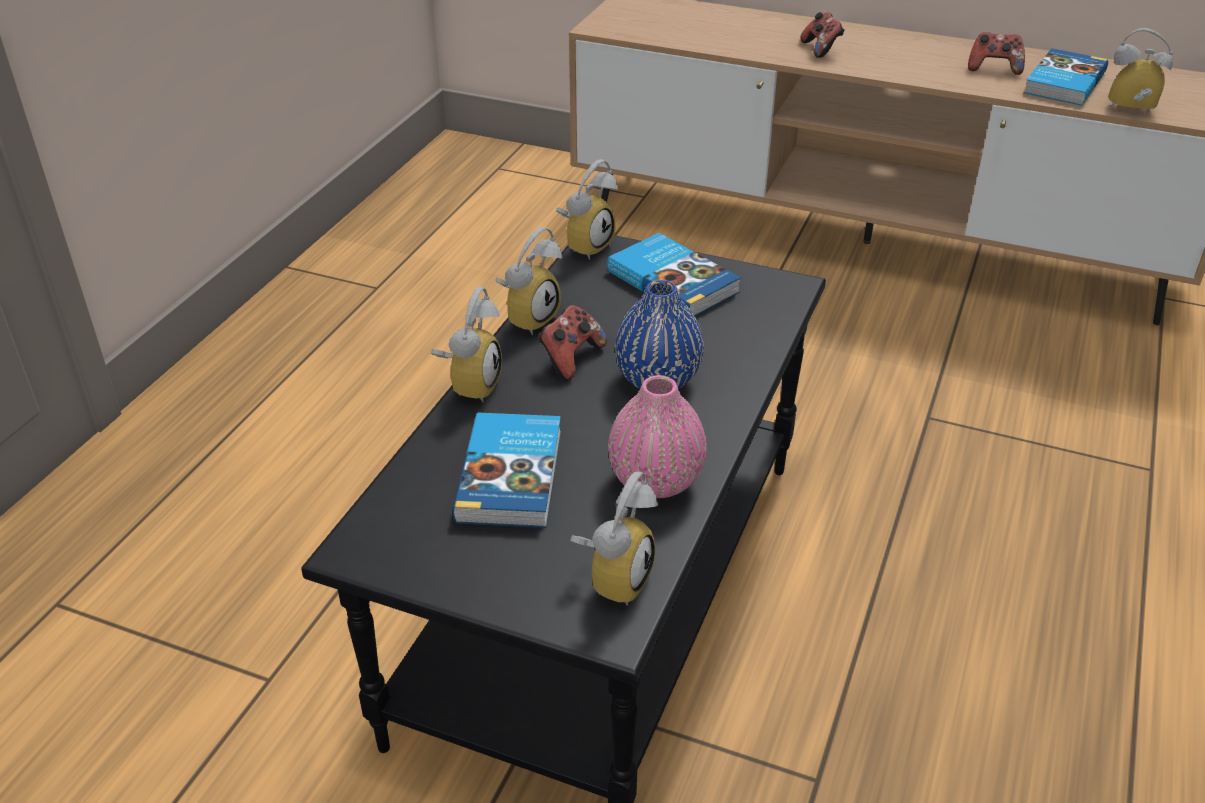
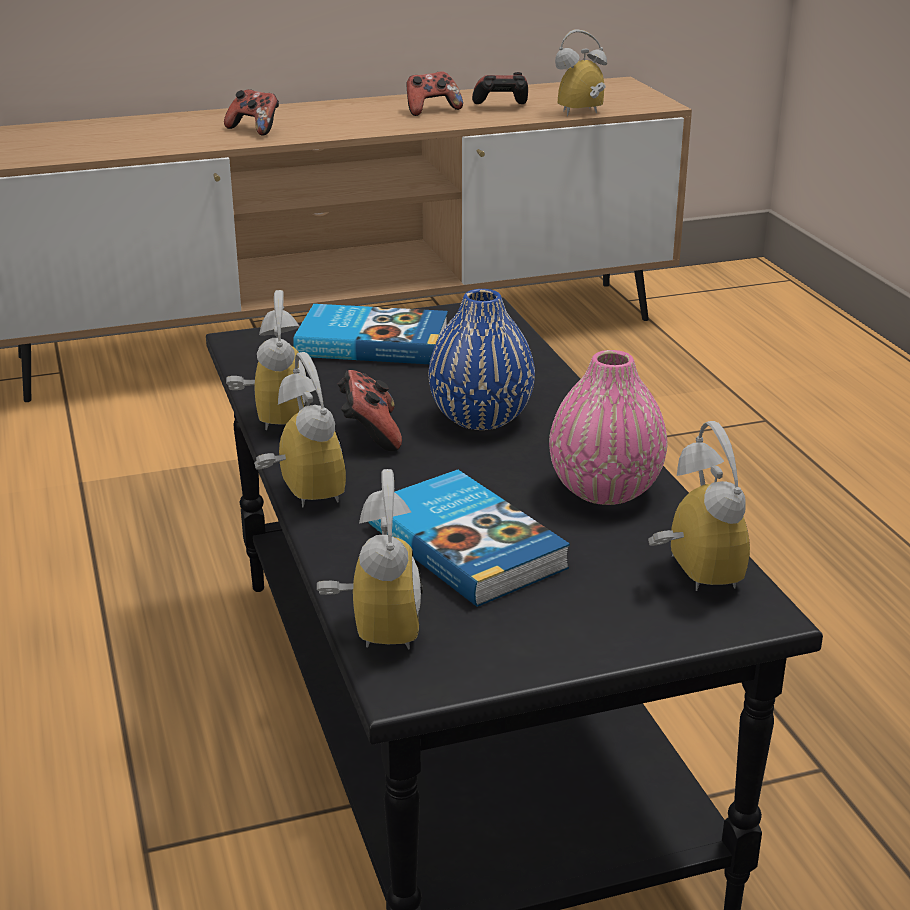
camera: 40 degrees left, 10 degrees down
alarm clock [556,159,618,260] -> alarm clock moved to [317,469,423,650]
book [1024,48,1108,106] -> game controller [472,72,528,104]

